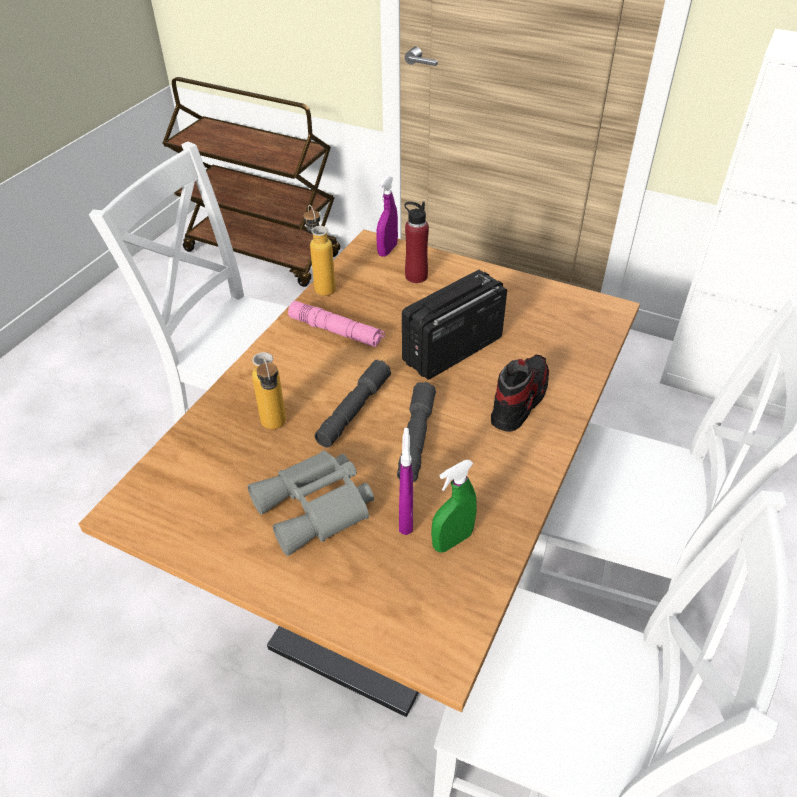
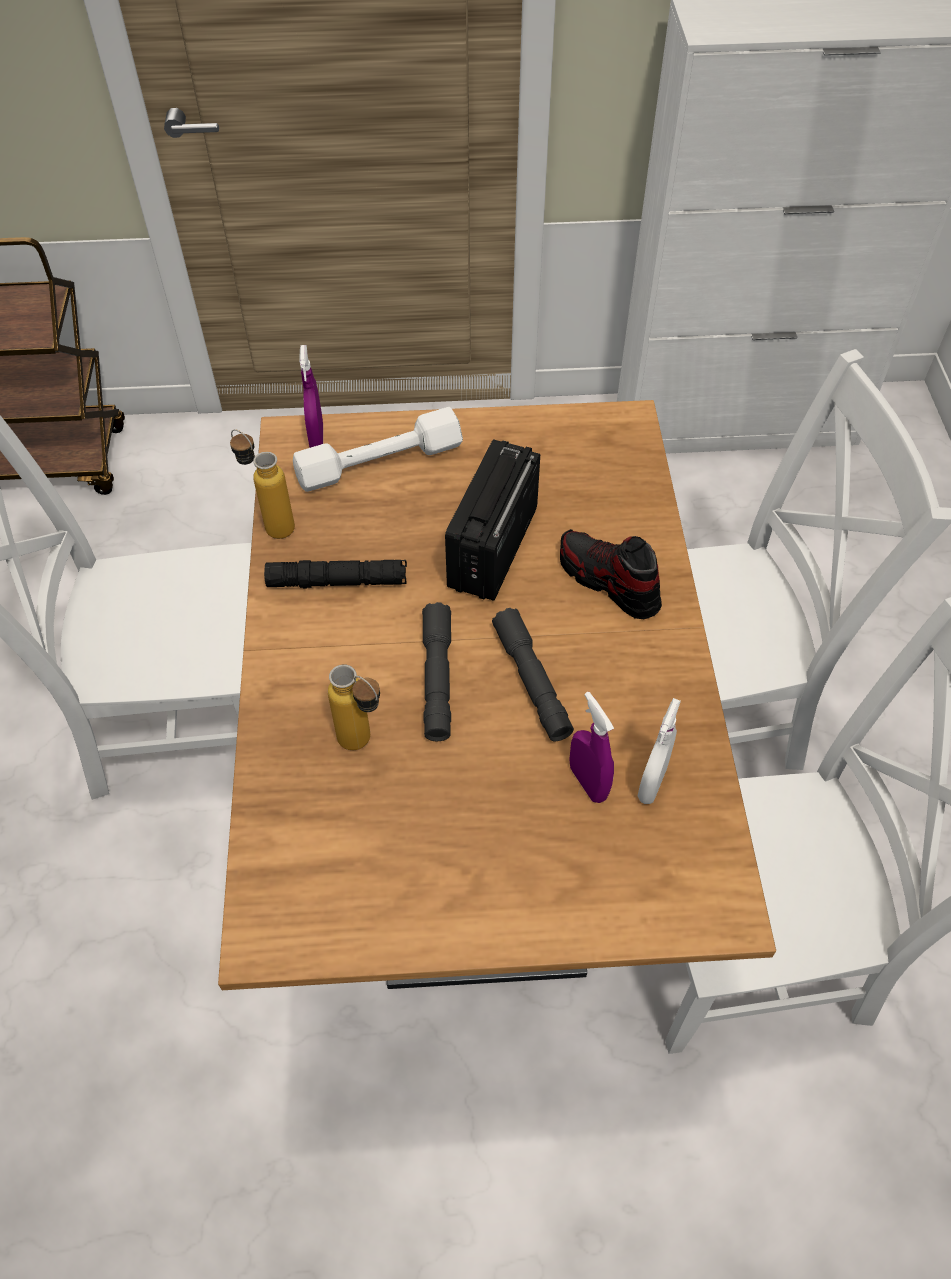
camera: 30 degrees left, 10 degrees up
grey binoculars [247,450,374,556] -> none
pink flashlight [288,301,385,347] -> black flashlight [264,560,407,589]
red bottle [404,201,429,283] -> white dumbbell [293,407,463,492]
green spray bottle [431,460,477,552] -> white spray bottle [638,698,681,804]
shoe [491,355,549,432] -> shoe turned 45 degrees counterclockwise [560,529,662,619]

